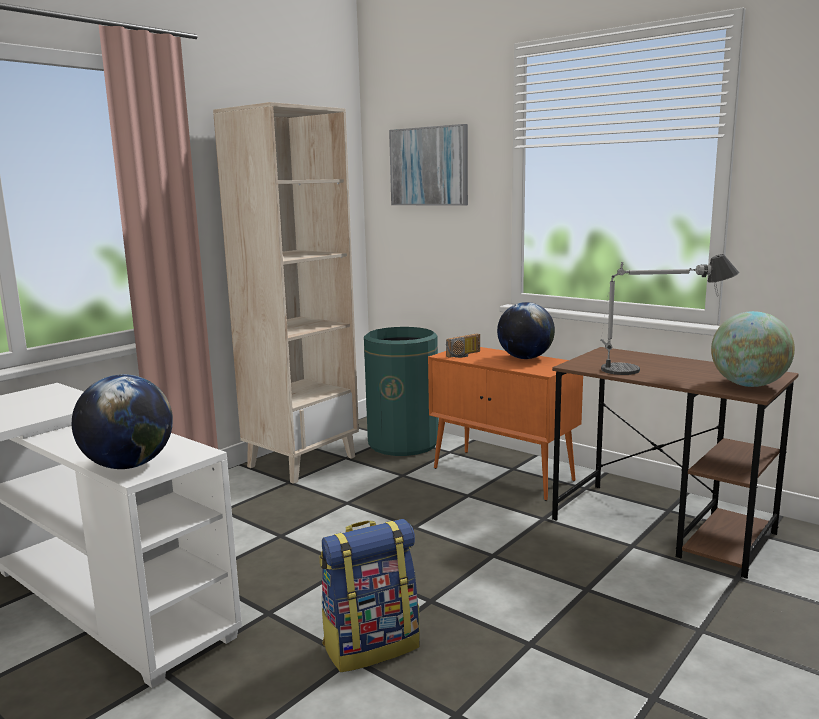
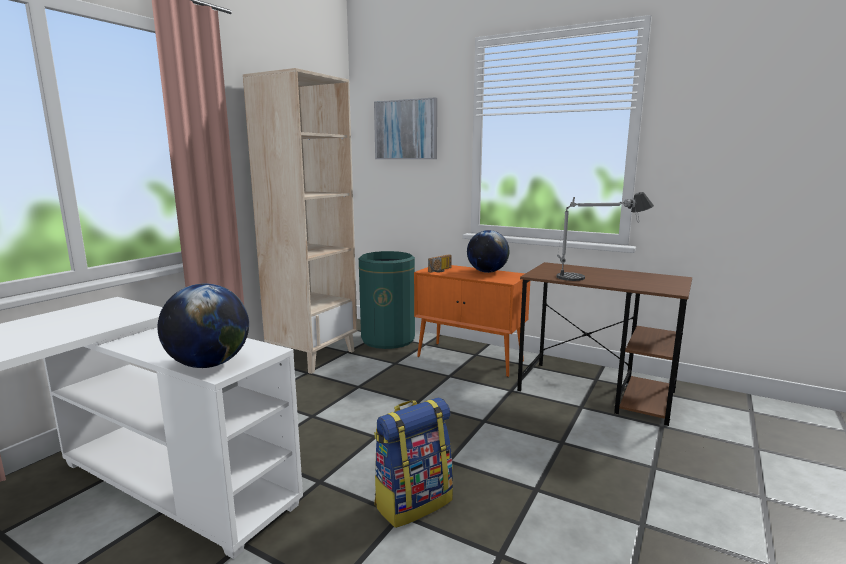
camera: 10 degrees left, 0 degrees up
globe [711,311,795,387] -> none

